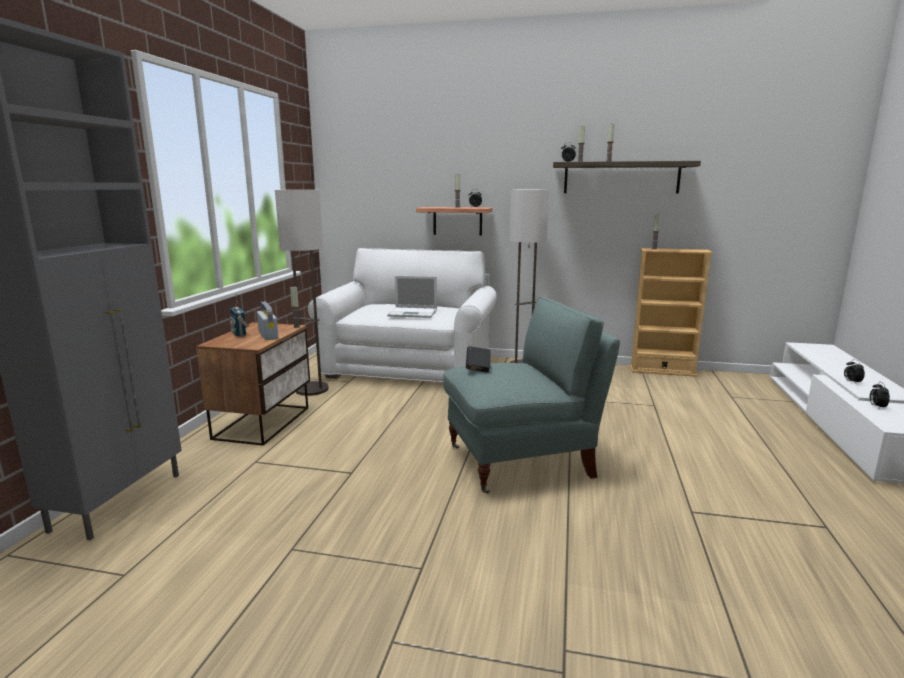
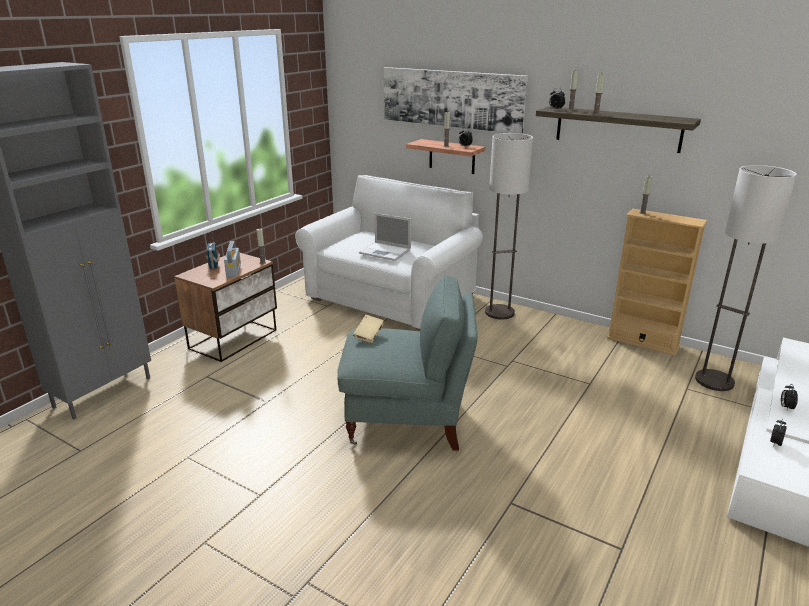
camera: 20 degrees right, 10 degrees up
floor lamp [275,190,329,396] -> floor lamp moved to [695,165,797,391]
black book [466,346,490,373] -> beige book [353,315,384,343]
none -> picture [384,67,528,134]

